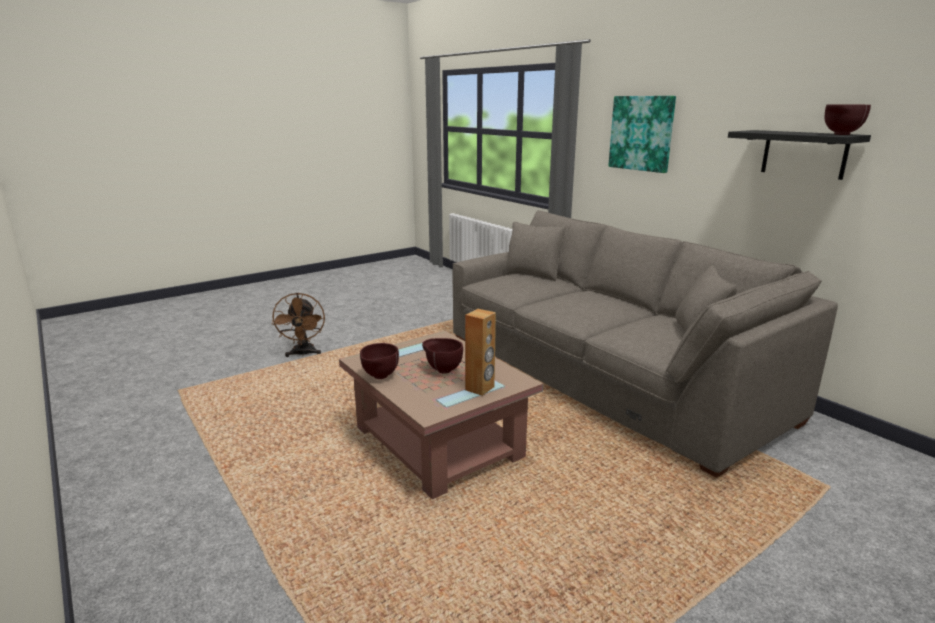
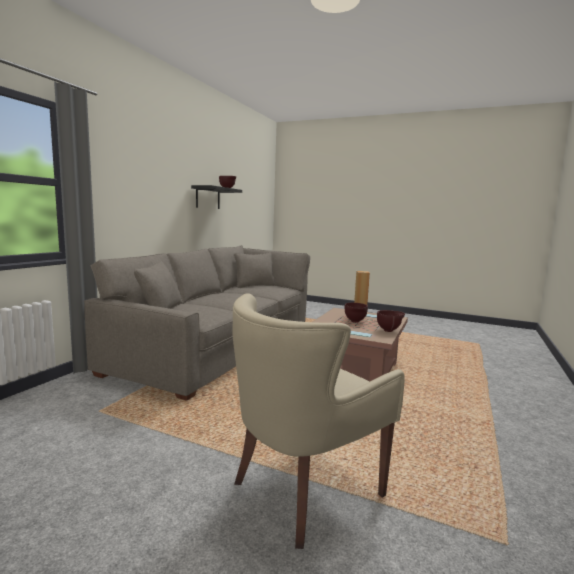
camera: 120 degrees left, 10 degrees down
brown fan [272,293,325,357] -> beige armchair [232,293,405,549]
picture [608,96,676,173] -> none

